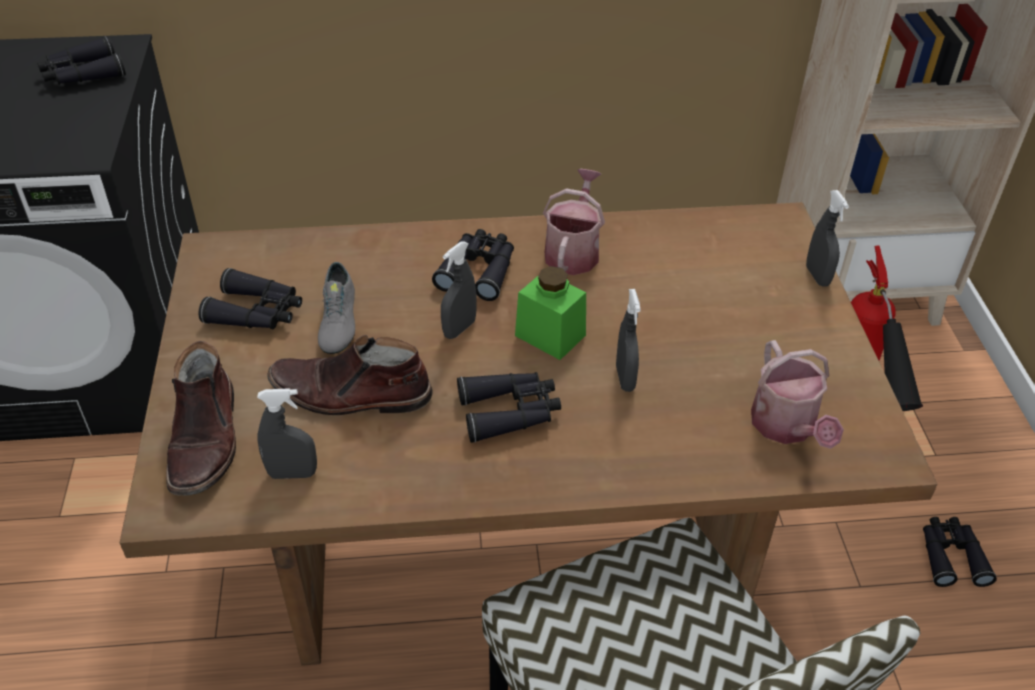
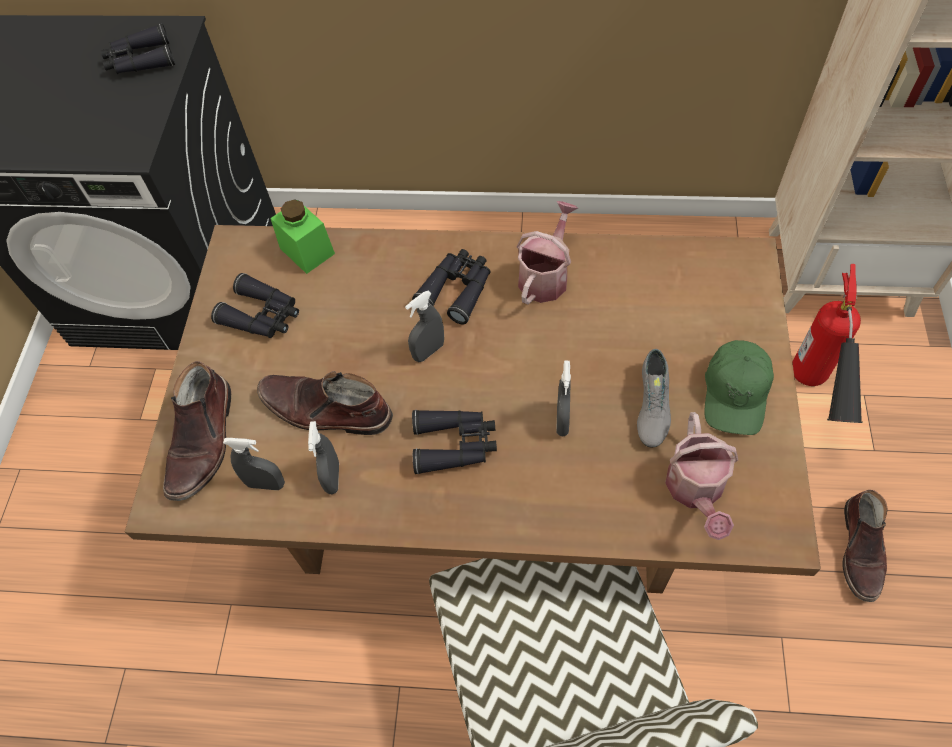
camera: 15 degrees right, 15 degrees up
grey shoe [318,262,355,354] -> grey shoe moved to [637,349,671,447]
green jar [515,266,586,360] -> green jar moved to [270,199,335,274]
grey spray bottle [806,190,849,287] -> grey spray bottle moved to [308,421,339,494]
black binoculars [923,517,997,587] -> brown boot [842,490,887,602]
none -> green cap [704,340,774,435]

